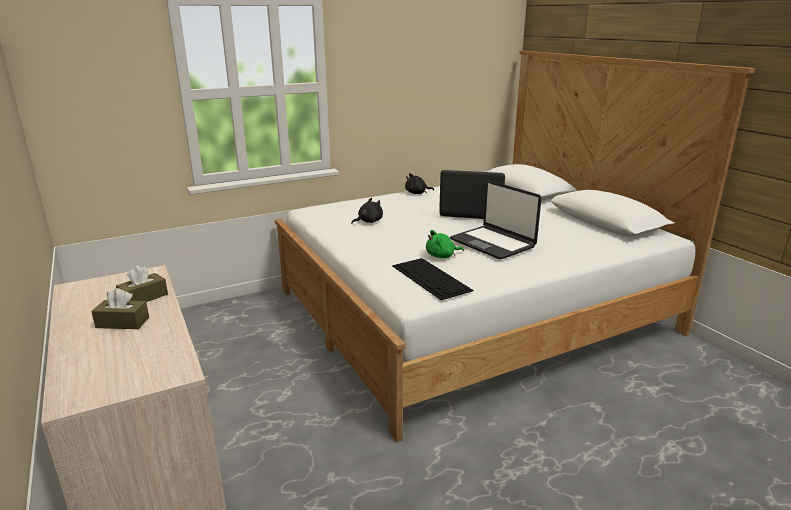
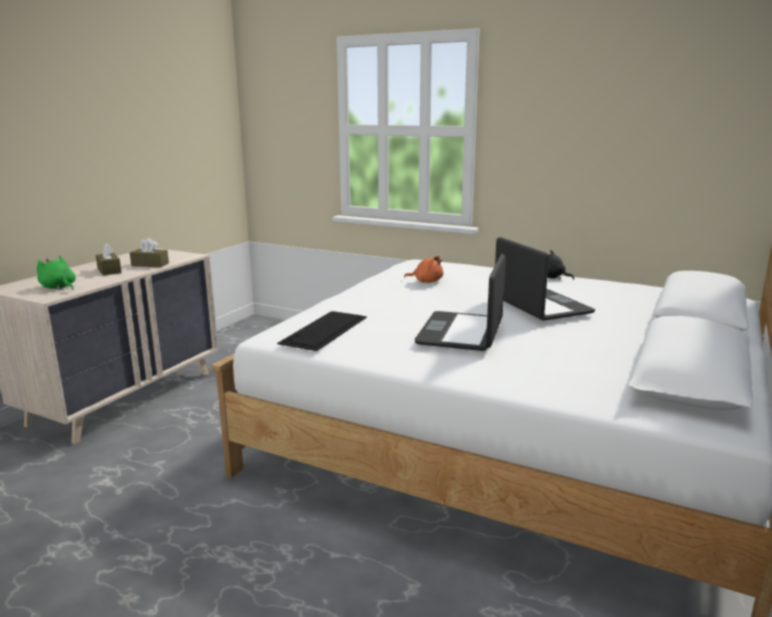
camera: 55 degrees right, 5 degrees down
black plush toy [351,198,383,224] -> orange plush toy [404,256,443,283]
green plush toy [426,230,464,258] -> green plush toy moved to [37,256,76,290]

